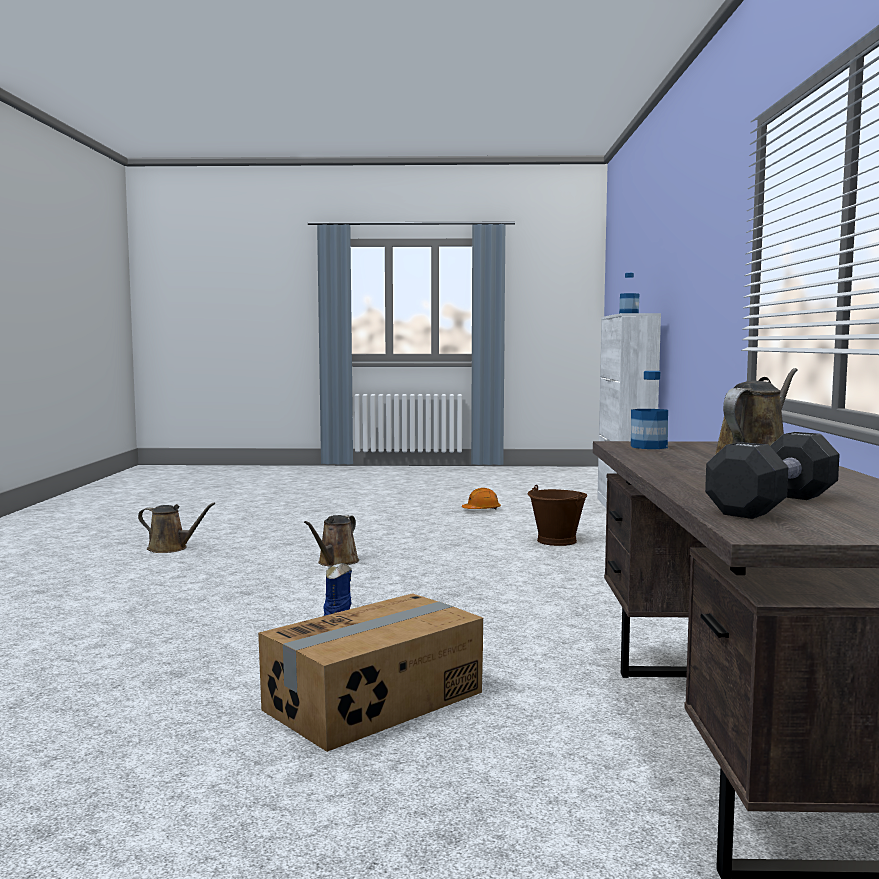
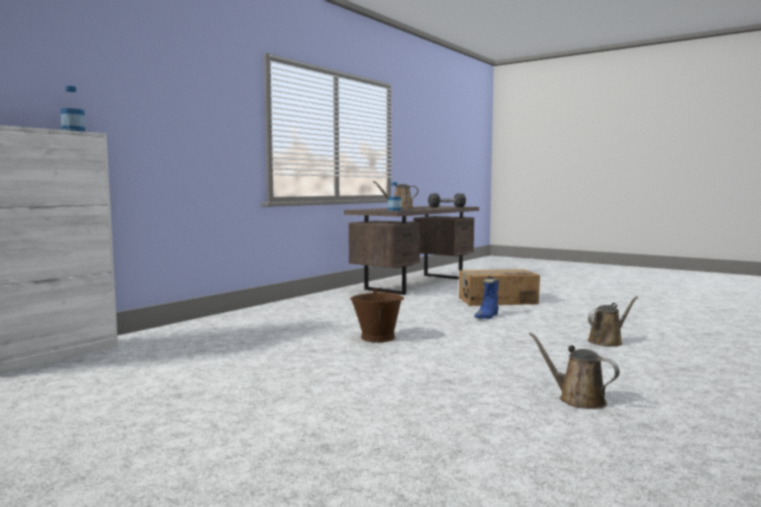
camera: 145 degrees left, 0 degrees up
brown watering can [304,515,359,567] -> brown watering can moved to [588,296,638,346]
orange hard hat [462,488,501,509] -> none
brown bucket [528,485,587,546] -> brown bucket moved to [350,288,404,342]

